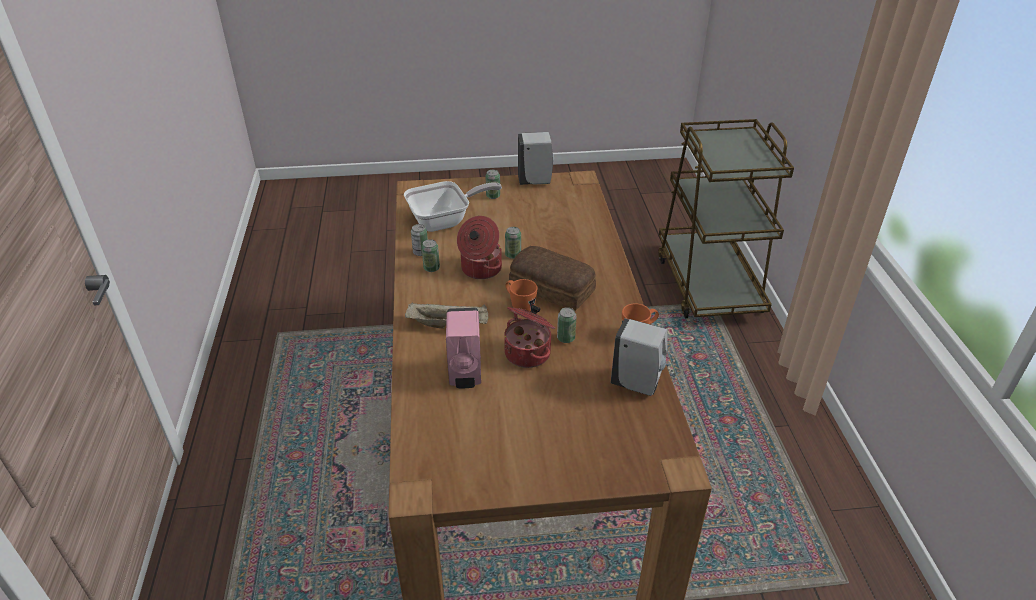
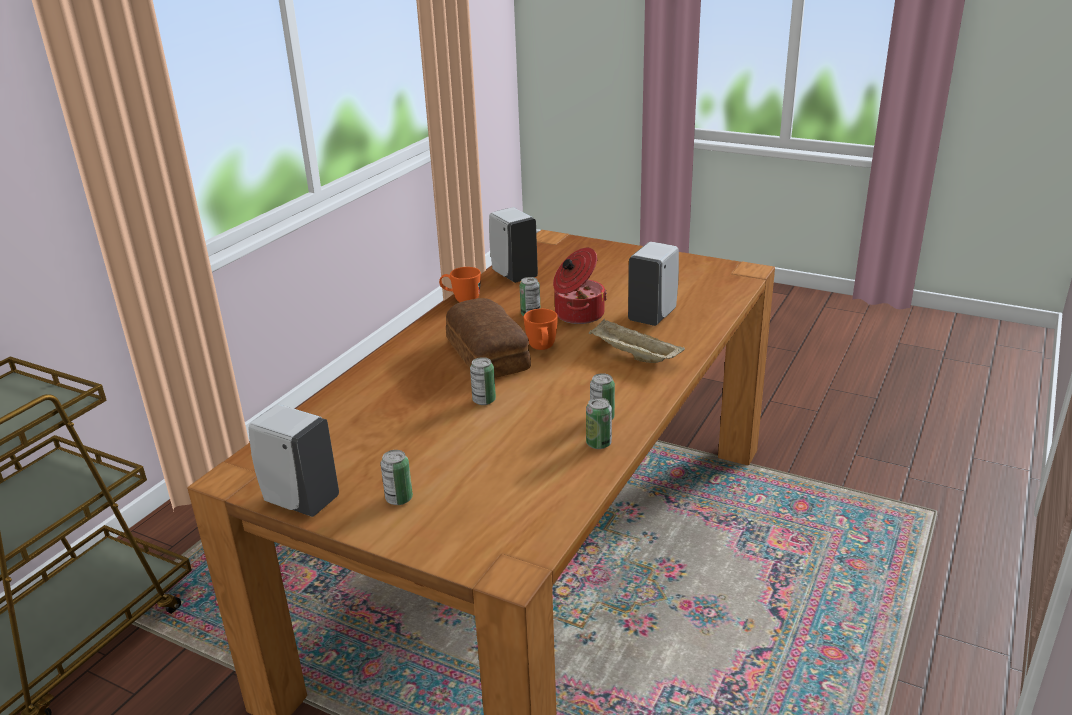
camera: 145 degrees left, 10 degrees down
frying pan [404,181,502,232] -> none
pink soap dispenser [446,308,481,388] -> white soap dispenser [628,242,679,326]
cooking pot [457,216,502,279] -> none

